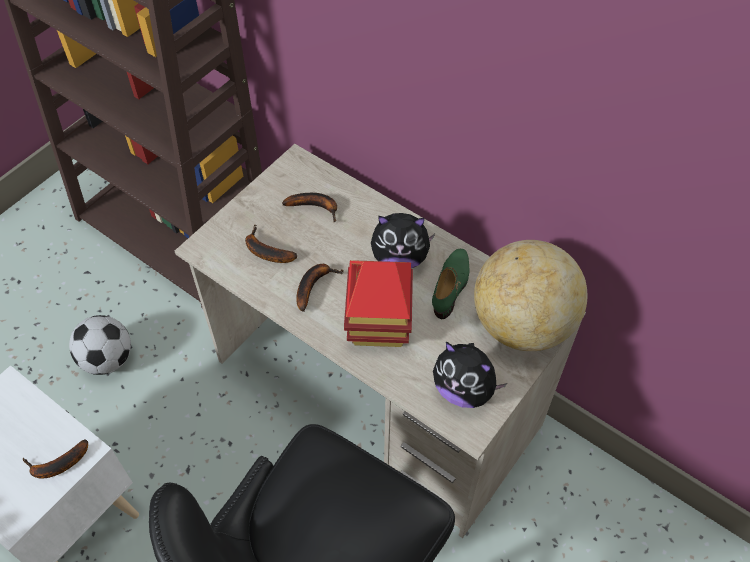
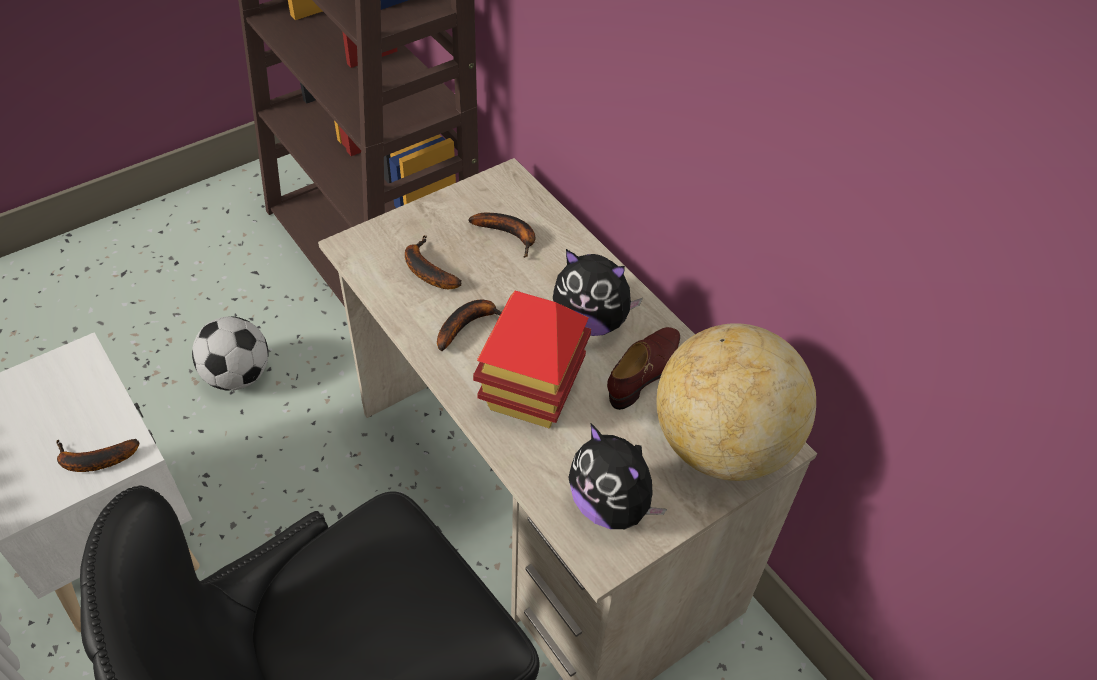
camera: 15 degrees right, 5 degrees down
green shoe [432,249,470,319] -> brown shoe [607,327,680,410]

